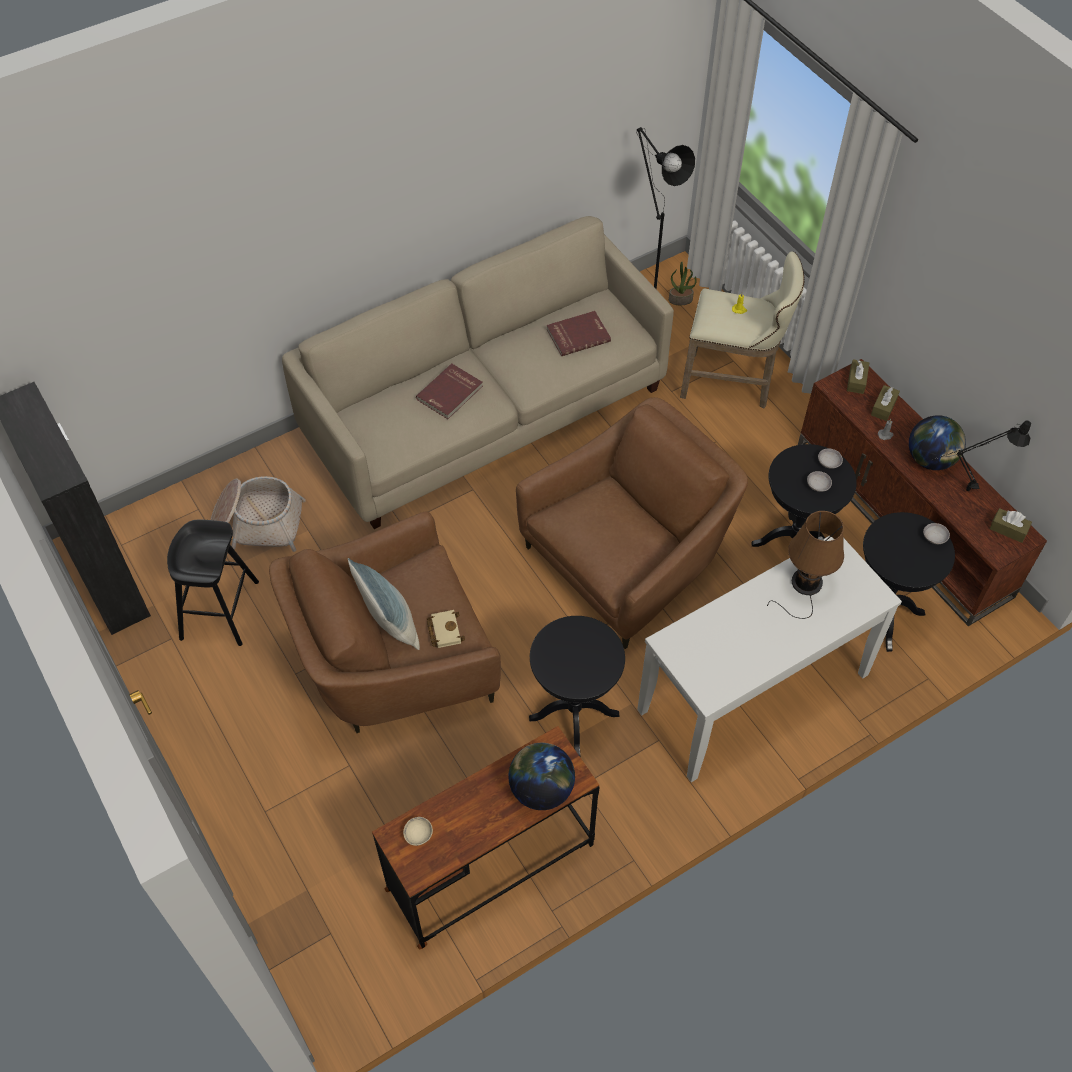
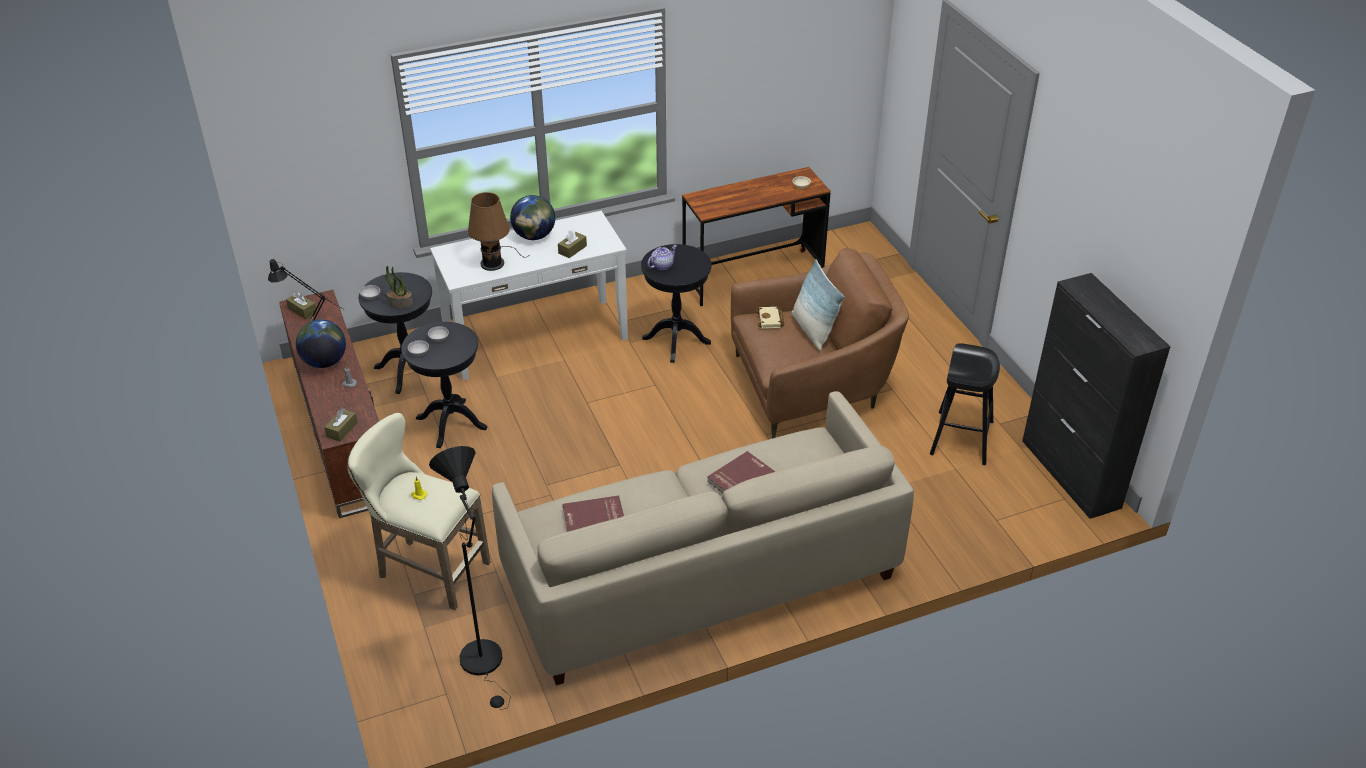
camera: 170 degrees left, 15 degrees down
basket [211,476,306,552] -> none
globe [508,743,575,810] -> globe moved to [510,195,555,240]
brown armchair [516,397,748,649] -> none
potted plant [669,262,697,305] -> potted plant moved to [386,266,413,309]
brown tissue box [871,385,900,421] -> brown tissue box moved to [558,230,587,258]
none -> teapot [647,245,677,270]

